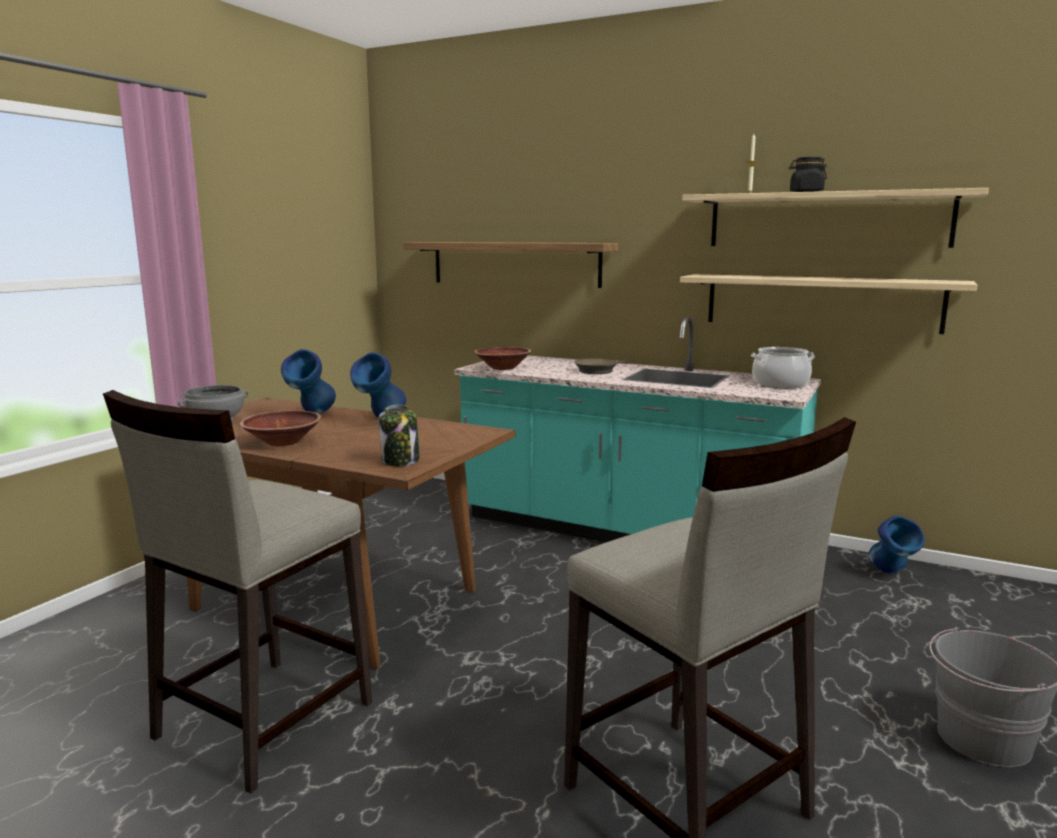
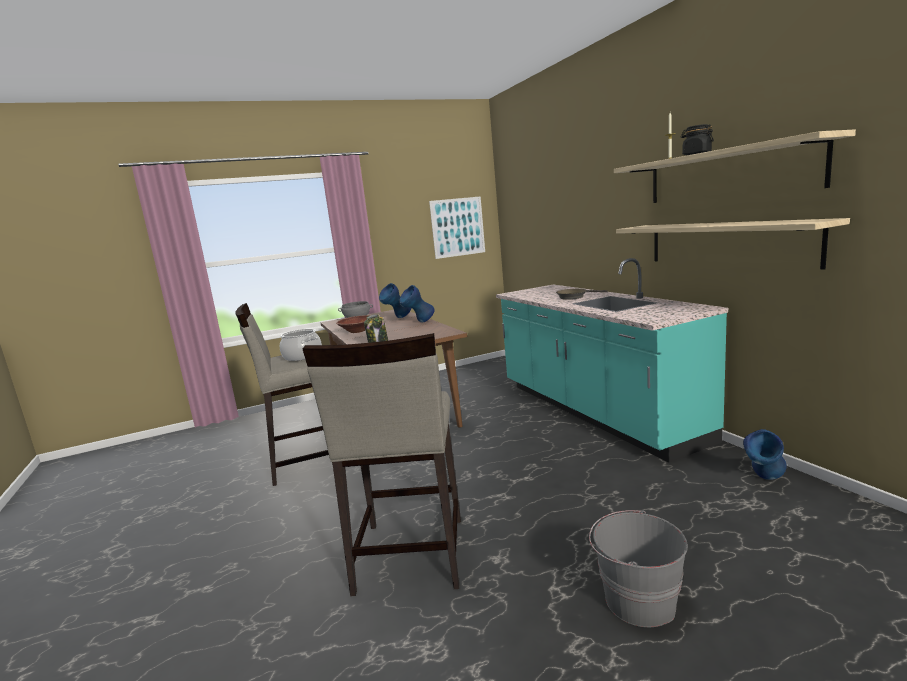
camera: 40 degrees right, 0 degrees up
shelf [403,242,618,288] -> none
brown bowl [474,347,531,370] -> none
cooking pot [751,347,815,389] -> cooking pot moved to [280,329,322,361]
none -> picture [429,196,485,259]

